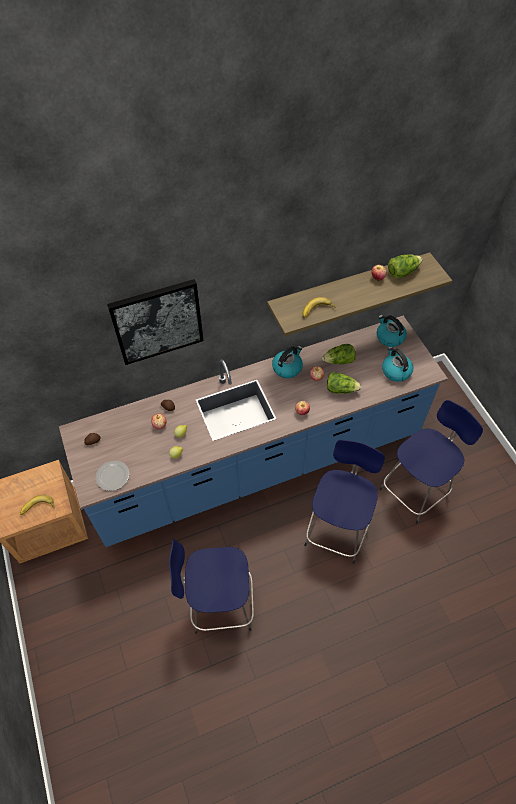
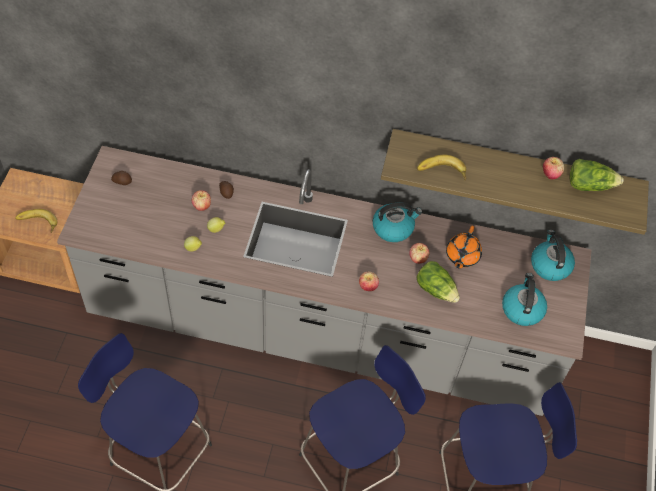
camera: 30 degrees right, 0 degrees up
blue counter [59,316,448,547] -> grey counter [57,146,592,416]
plate [95,461,130,491] -> none
picture [107,279,204,365] -> none
lettuce [322,344,356,364] -> orange teapot [446,226,482,268]

